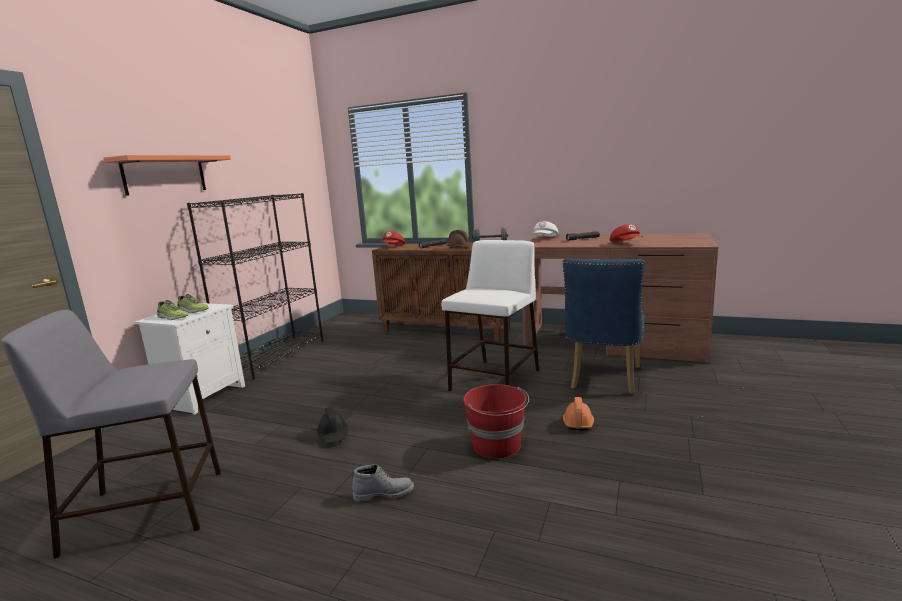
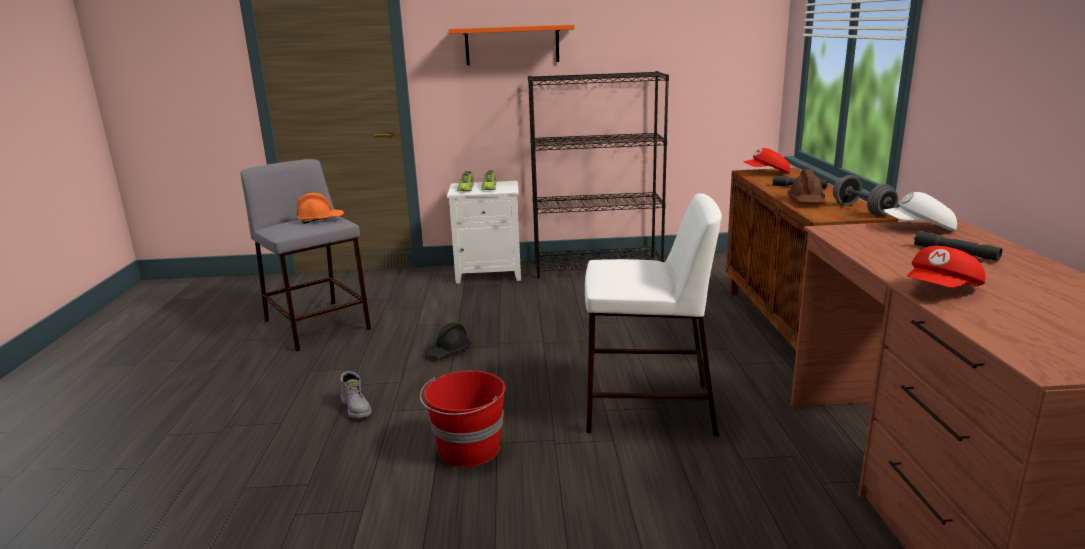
camera: 65 degrees right, 5 degrees up
blue chair [563,259,645,394] -> none
orange hard hat [563,397,594,430] -> orange hard hat moved to [297,193,344,224]

